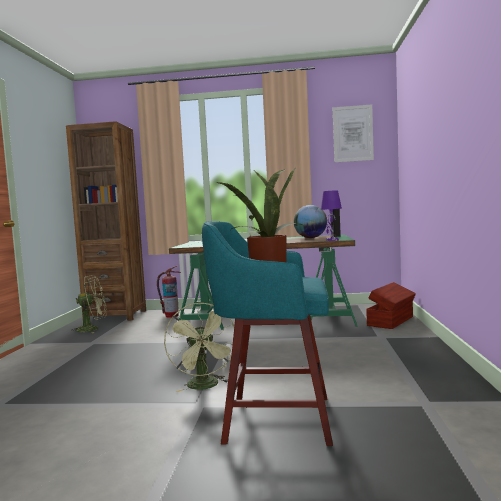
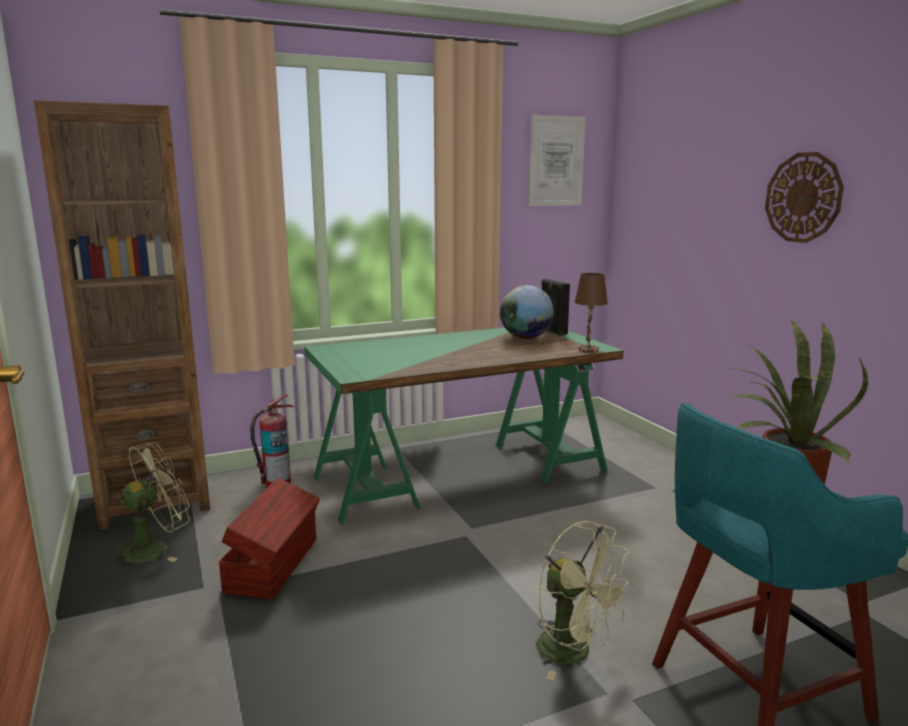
camera: 30 degrees left, 10 degrees up
purple table lamp [321,190,342,241] -> brown table lamp [575,273,608,353]
brown storage box [366,282,416,329] -> brown storage box moved to [219,477,320,599]
none -> wall clock [765,152,844,243]

